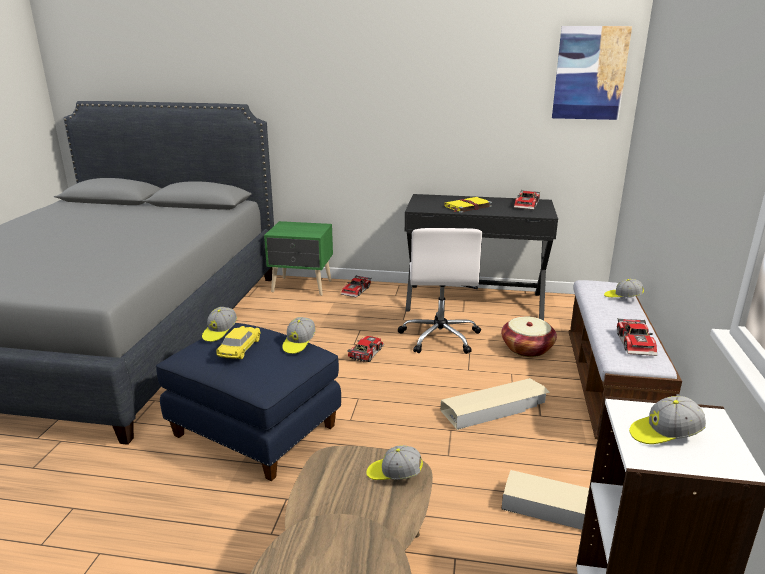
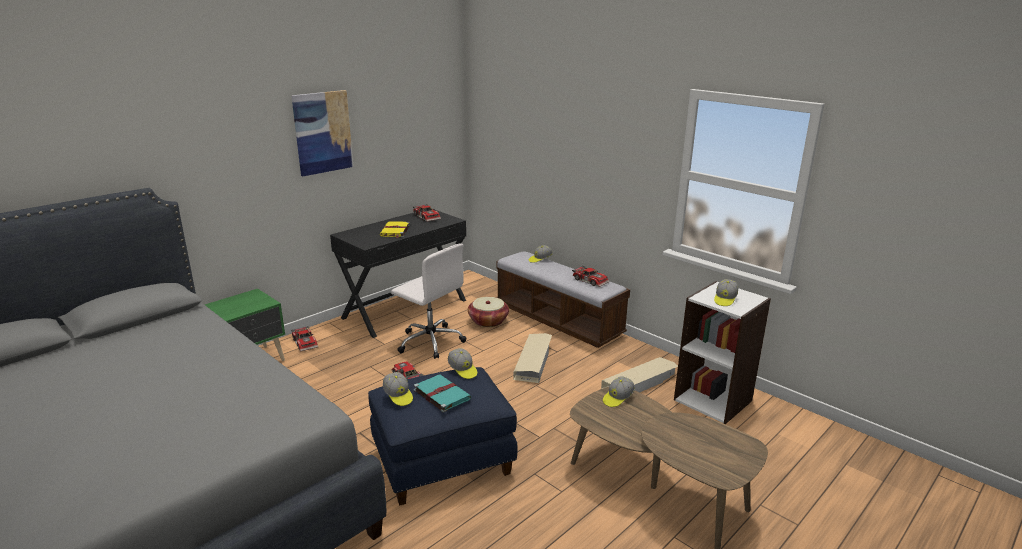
camera: 55 degrees left, 0 degrees up
yellow toy car [216,326,261,359] -> turquoise book [414,374,471,413]
picture [552,26,632,120] -> picture moved to [291,90,353,177]

